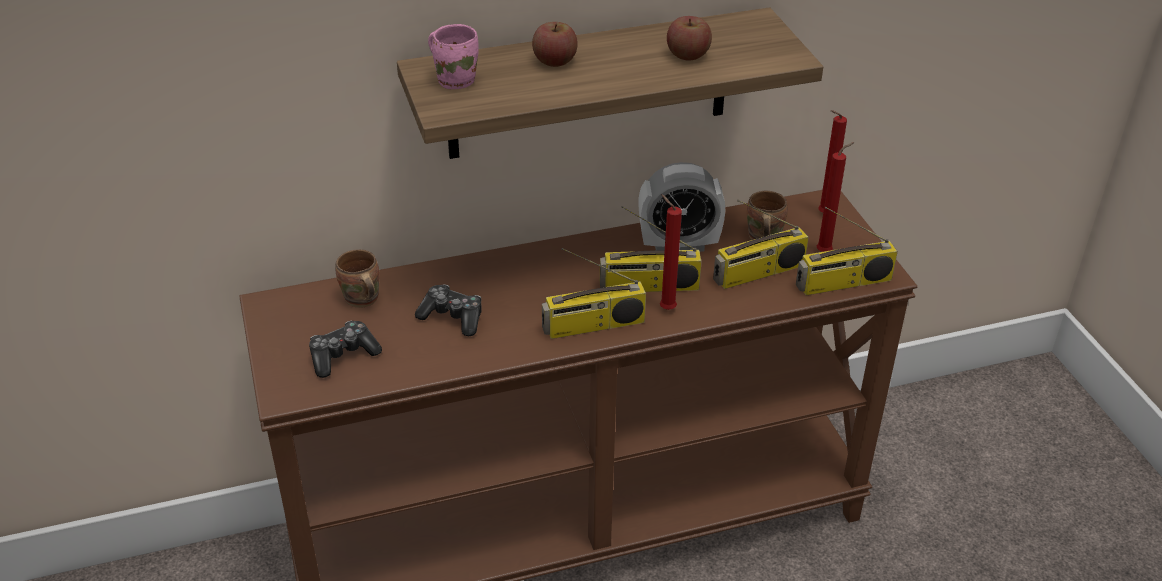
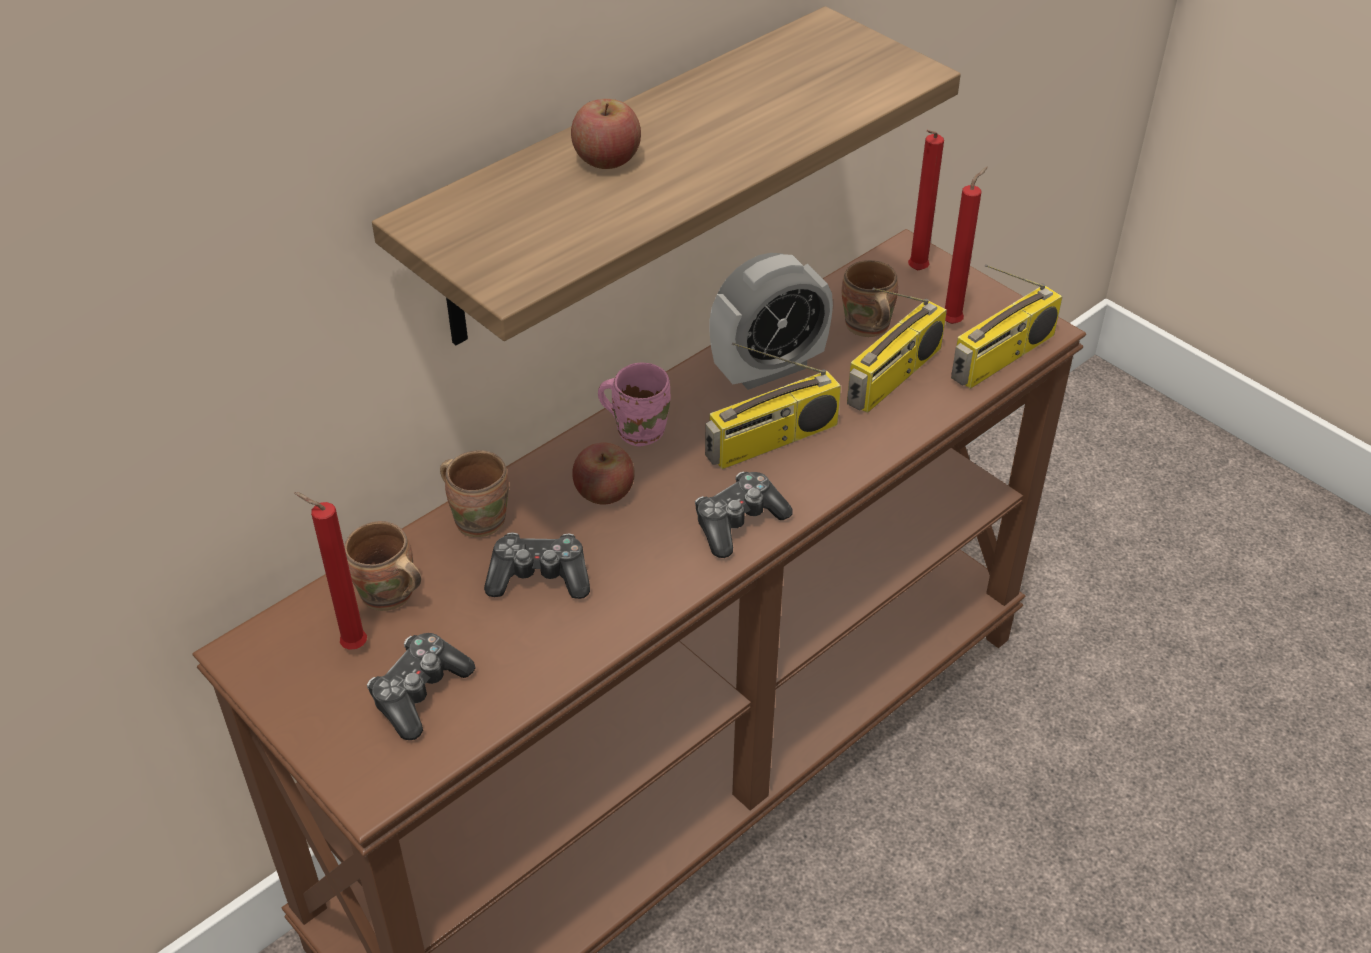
camera: 25 degrees left, 5 degrees up
pink mug [428,24,479,89] -> pink mug moved to [598,362,671,446]
radio [542,248,646,339] -> game controller [695,471,793,558]
red candle [660,194,682,310] -> red candle moved to [294,492,367,650]
apple [667,16,712,61] -> apple moved to [572,442,634,504]
none -> brown mug [440,450,509,537]

